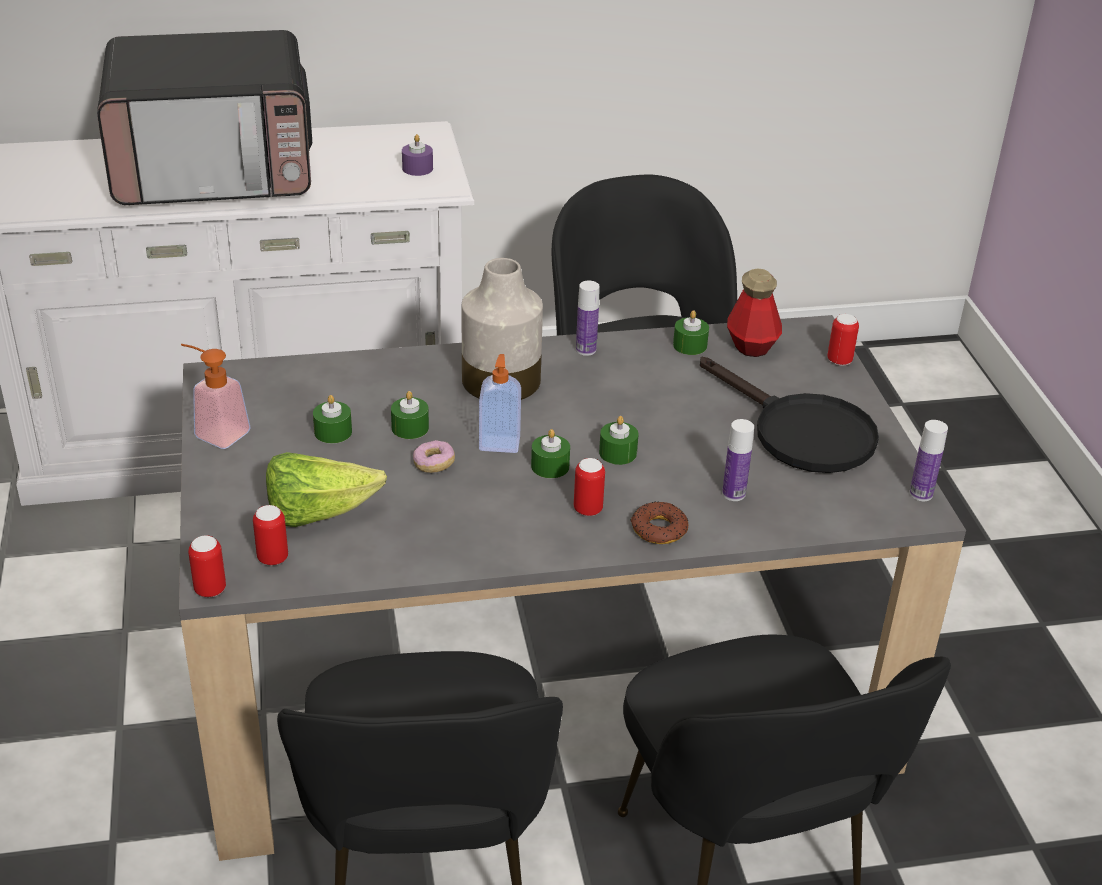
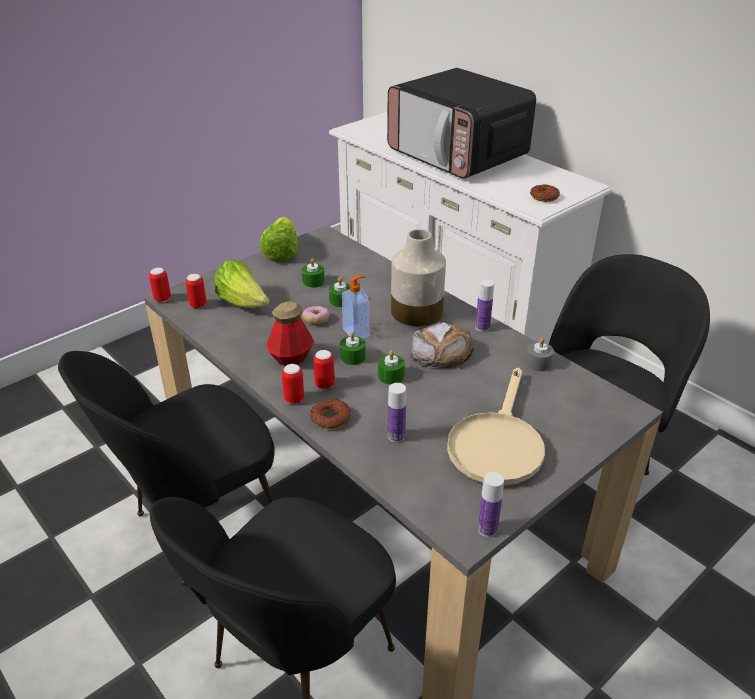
camera: 60 degrees right, 0 degrees up
soap dispenser [181,344,251,449] -> lettuce [260,217,298,262]
purple candle [402,134,433,176] -> donut [530,184,560,202]
green candle [673,310,709,355] -> grey candle [526,338,554,371]
black frying pan [700,357,879,473] -> beige frying pan [447,367,545,485]
bottle [727,268,782,357] -> bottle moved to [266,302,314,366]
can [827,314,859,366] -> can moved to [282,364,304,404]
none -> bread [410,322,475,369]

